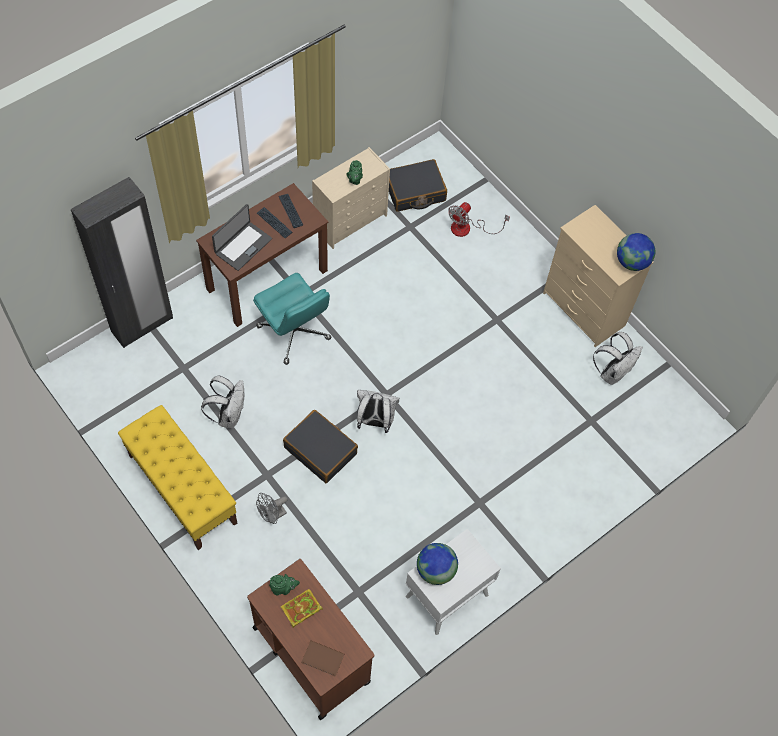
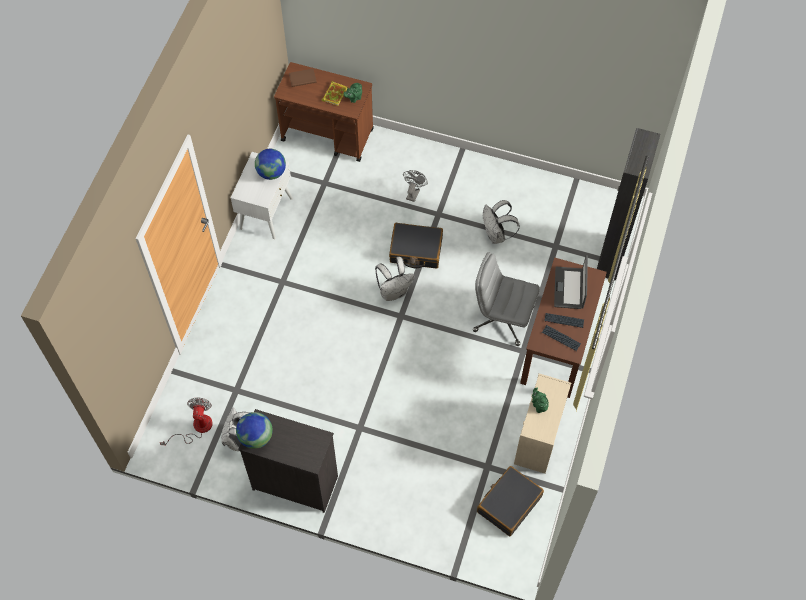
camera: 150 degrees right, 0 degrees up
yellow bench [118,405,238,550] -> none
turquoise office chair [253,273,331,365] -> grey office chair [473,252,540,346]
fan [448,202,510,237] -> fan moved to [159,398,213,445]
beige dresser [543,205,654,347] -> black dresser [238,409,338,513]

